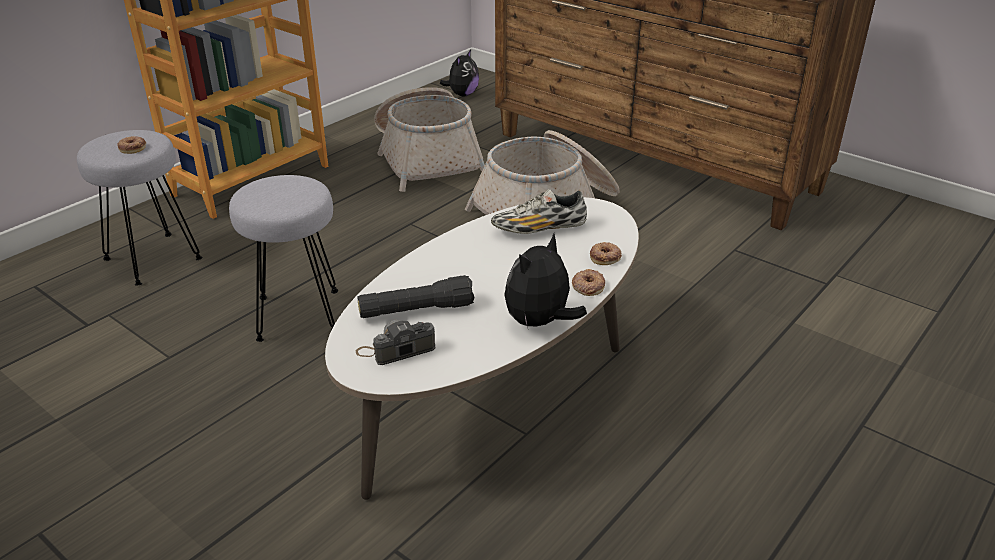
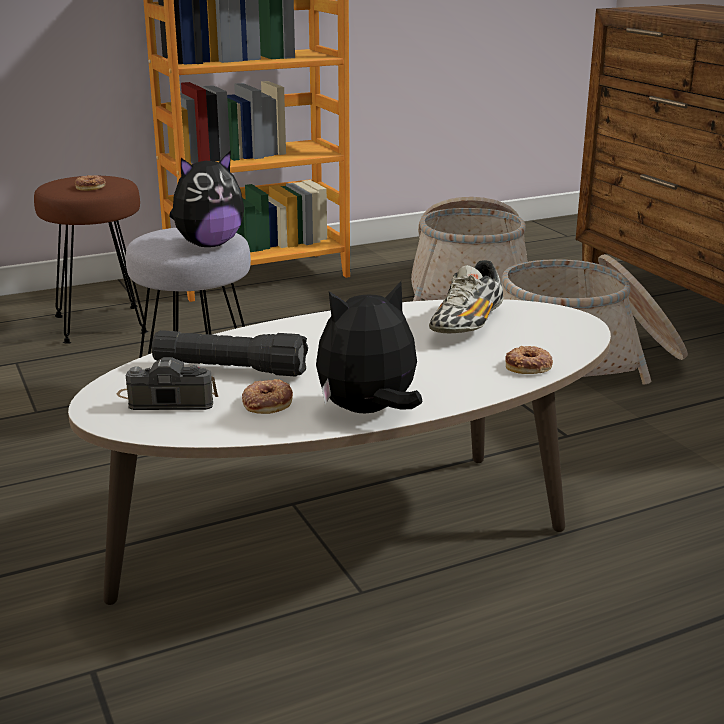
camera: 25 degrees right, 10 degrees down
grey stool [77,130,202,286] -> brown stool [34,176,148,344]
plush toy [440,50,479,96] -> plush toy moved to [169,151,244,247]
shoe [491,189,587,234] -> shoe turned 75 degrees counterclockwise [429,260,503,333]
donut [572,269,605,296] -> donut moved to [242,379,293,414]

